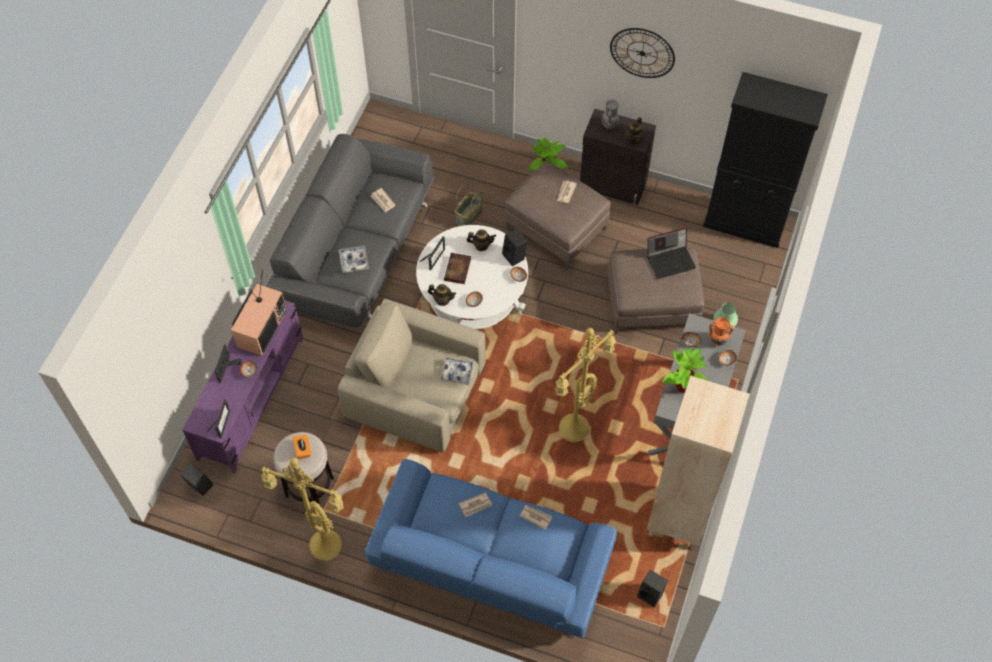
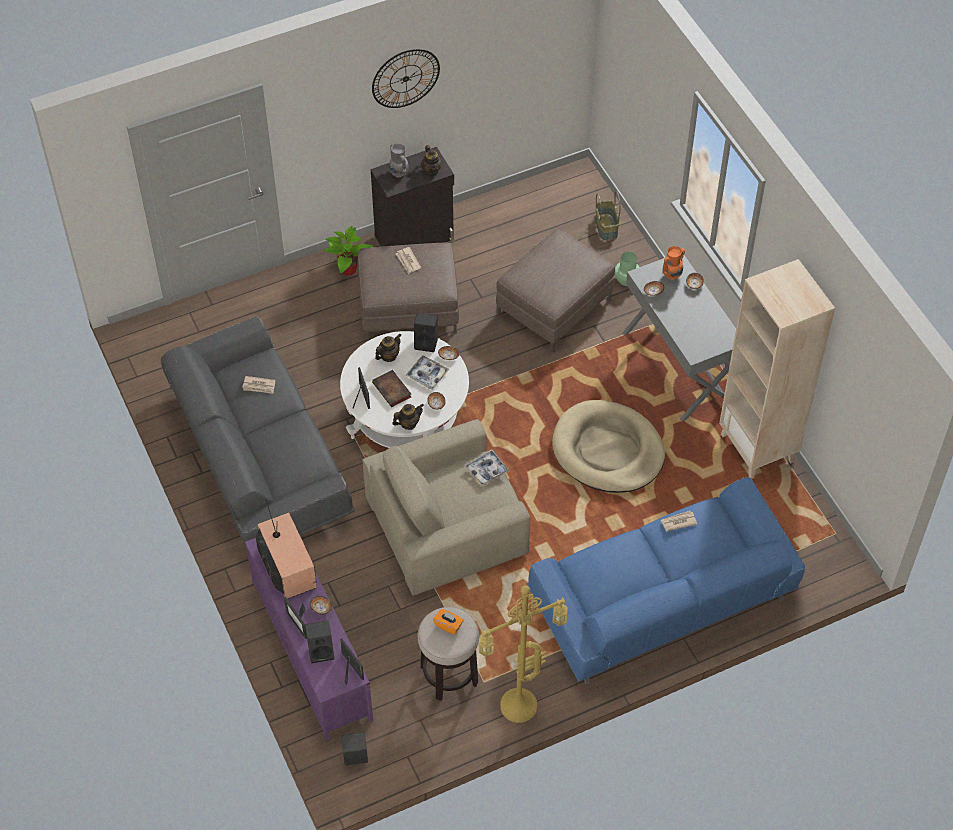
camera: 45 degrees left, 5 degrees down
tray [339,245,369,273] -> tray moved to [405,355,450,390]
basket [455,183,483,226] -> basket moved to [595,191,621,240]
newspaper [459,492,492,517] -> none
yellow floor lamp [555,328,616,442] -> beige dog bed [552,400,665,493]
black speaker [637,570,668,607] -> black speaker moved to [305,620,335,663]
laptop [647,227,696,279] -> none
potted plant [662,348,708,393] -> none
black cabinet [703,72,828,248] -> none

